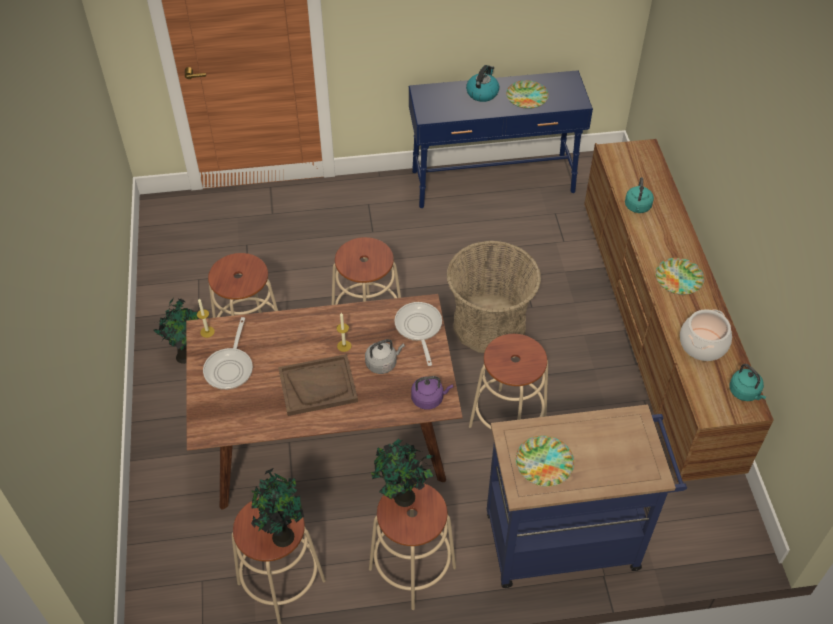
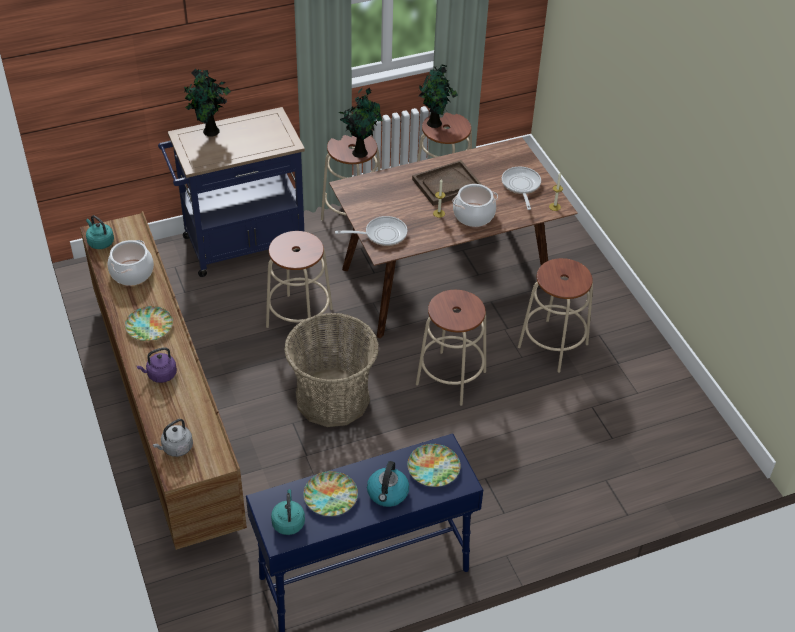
camera: 165 degrees right, 5 degrees down
potted plant [153,298,198,364] -> potted plant moved to [184,69,231,137]
grey kettle [365,339,405,374] -> grey kettle moved to [153,419,193,457]
frying pan [394,302,442,366] -> frying pan turned 75 degrees counterclockwise [335,216,407,246]
purple kettle [411,376,453,410] -> purple kettle moved to [137,347,177,383]
plate [516,436,574,487] -> plate moved to [407,444,461,487]
turquoise kettle [625,177,654,213] -> turquoise kettle moved to [271,489,305,535]
none -> cooking pot [453,184,498,227]

